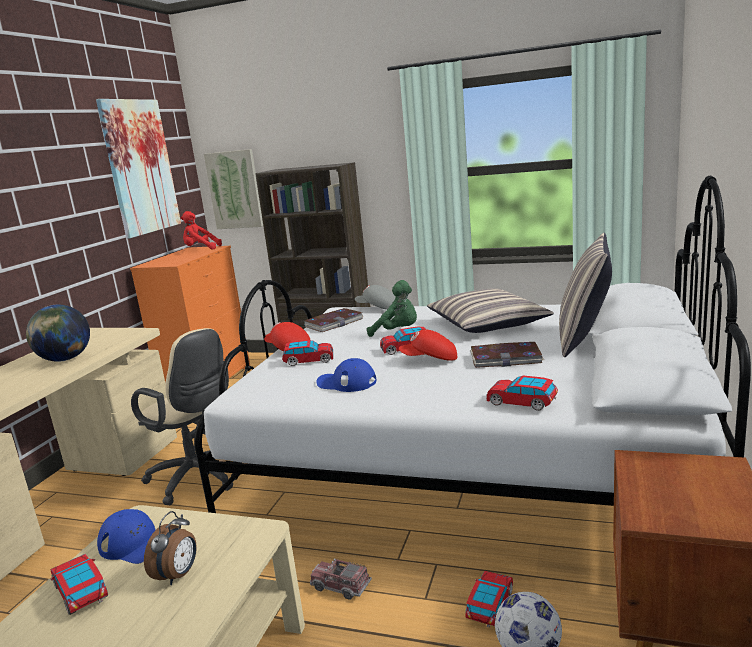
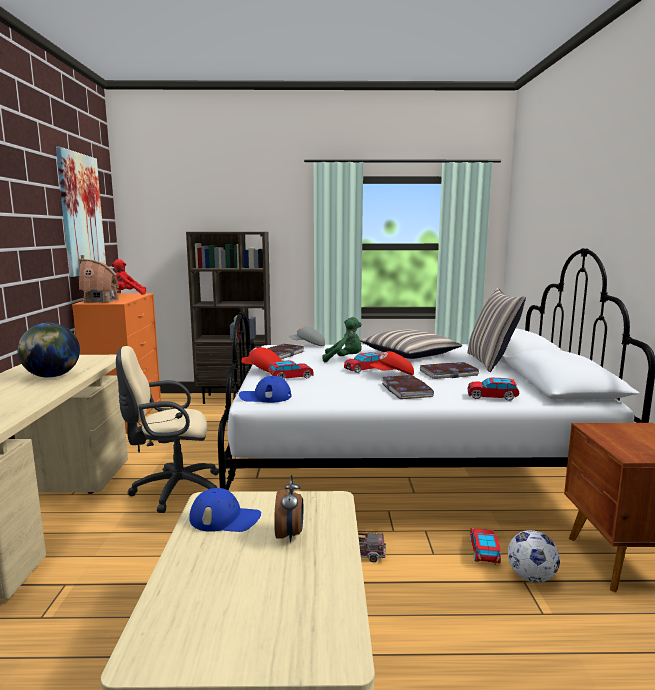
camera: 20 degrees left, 5 degrees down
toy car [50,554,108,615] -> none
beige office chair [131,328,233,505] -> beige office chair turned 150 degrees clockwise [116,346,219,513]
picture [204,149,263,229] -> none
blue cap [316,358,377,392] -> blue cap moved to [239,376,292,403]
none -> toy house [79,255,119,303]
none -> book [381,375,434,399]

